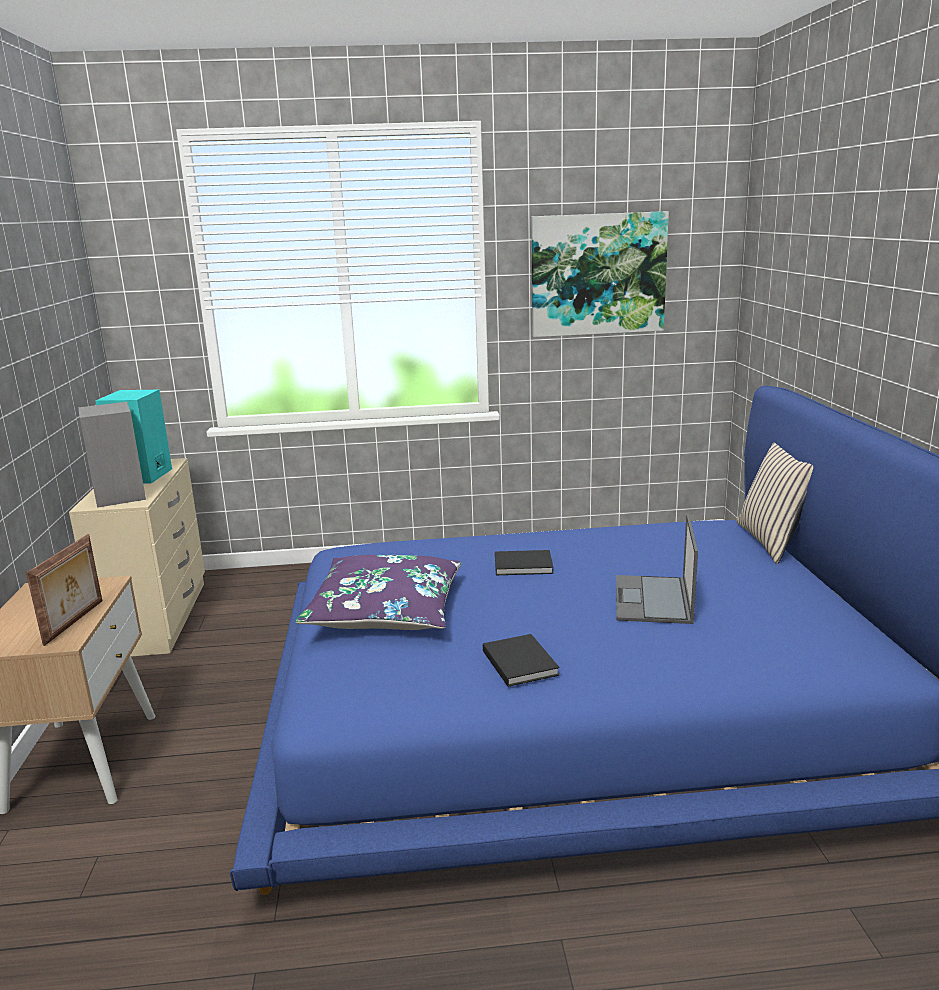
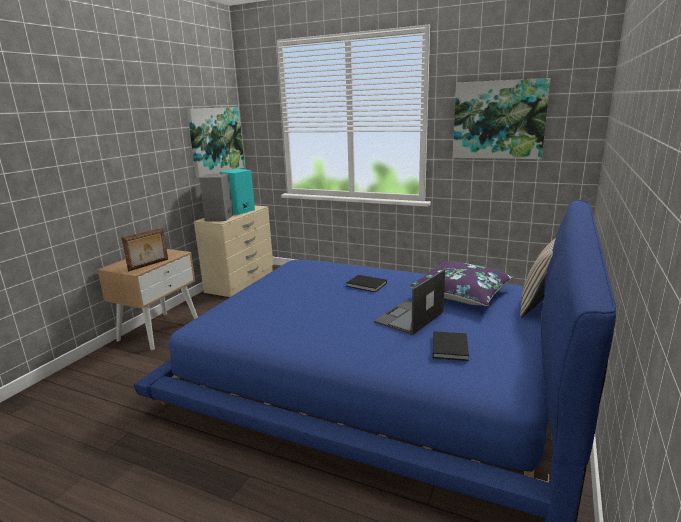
camera: 30 degrees right, 0 degrees up
purple pillow [295,555,461,630] -> purple pillow moved to [409,261,514,306]
black book [483,634,560,687] -> black book moved to [433,331,469,361]
none -> picture [187,107,245,178]

